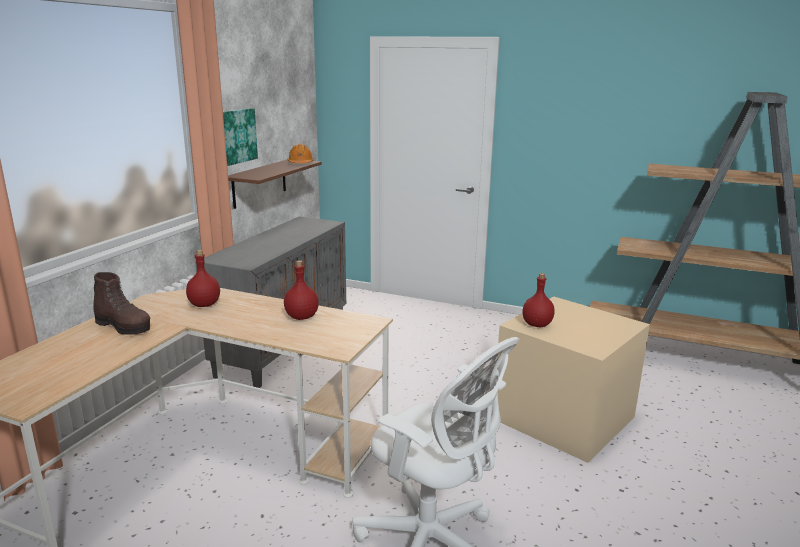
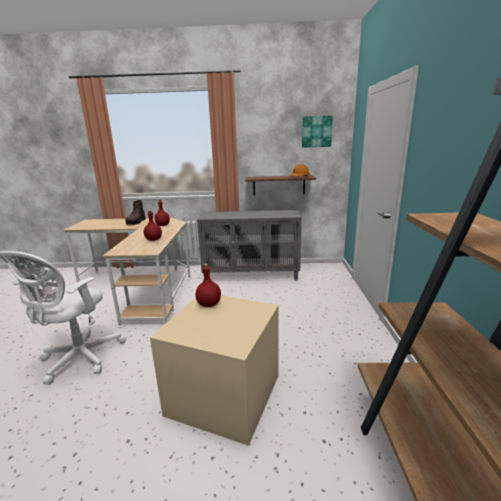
camera: 70 degrees right, 0 degrees up
picture [223,108,258,166] -> picture moved to [302,116,333,148]

